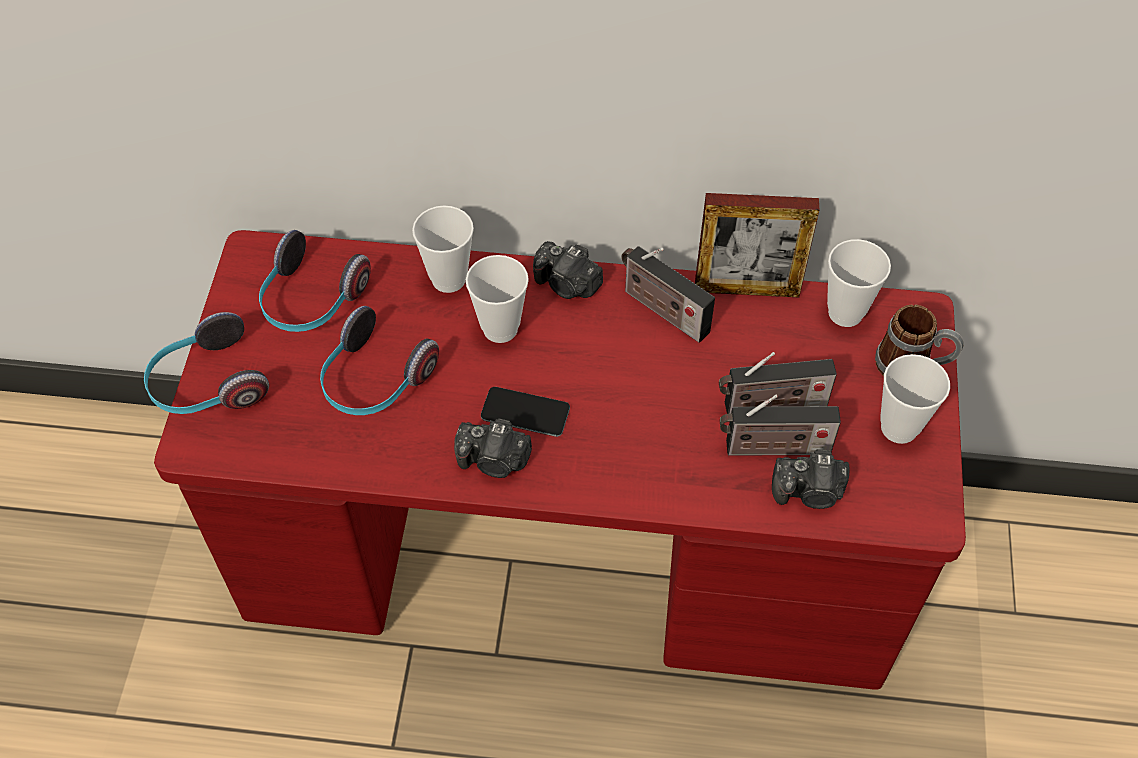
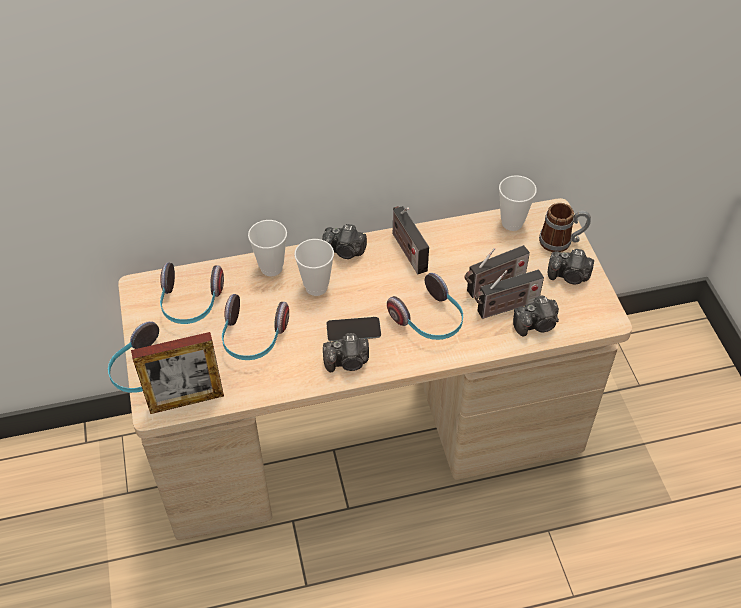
camera: 20 degrees left, 5 degrees down
red desk [154,230,966,690] -> beige desk [118,198,632,540]
radio [621,246,715,343] -> radio turned 45 degrees clockwise [393,206,429,274]
picture frame [695,193,819,297] -> picture frame moved to [131,332,224,414]
cup [880,354,950,444] -> camera [548,249,594,284]
none -> headphones [387,273,463,340]

